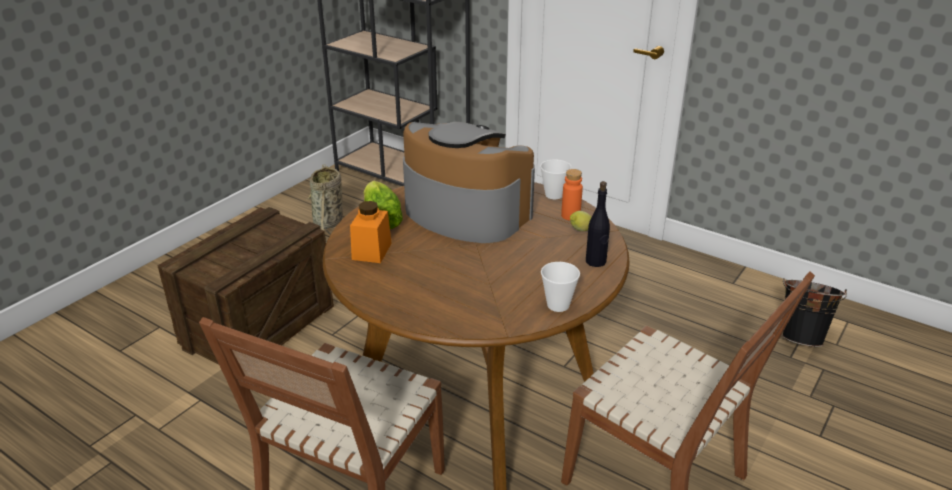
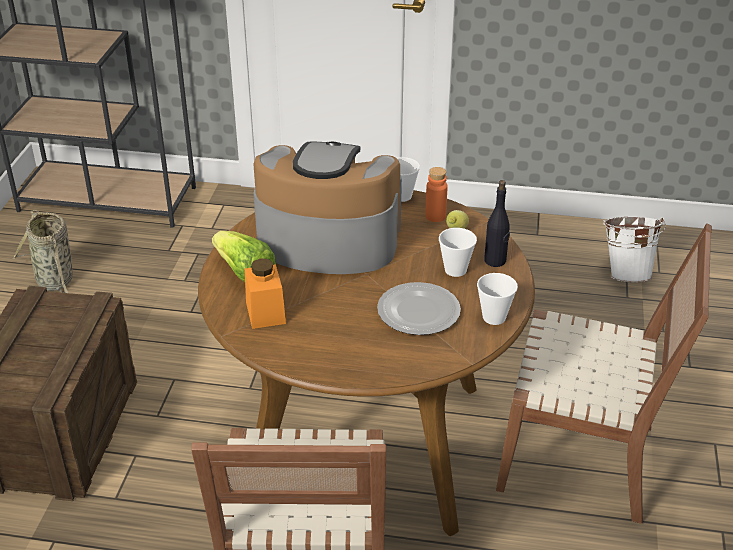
camera: 25 degrees left, 5 degrees up
black bucket [782,278,847,347] -> white bucket [603,217,666,282]
none -> plate [377,282,461,335]
none -> cup [439,228,477,277]

